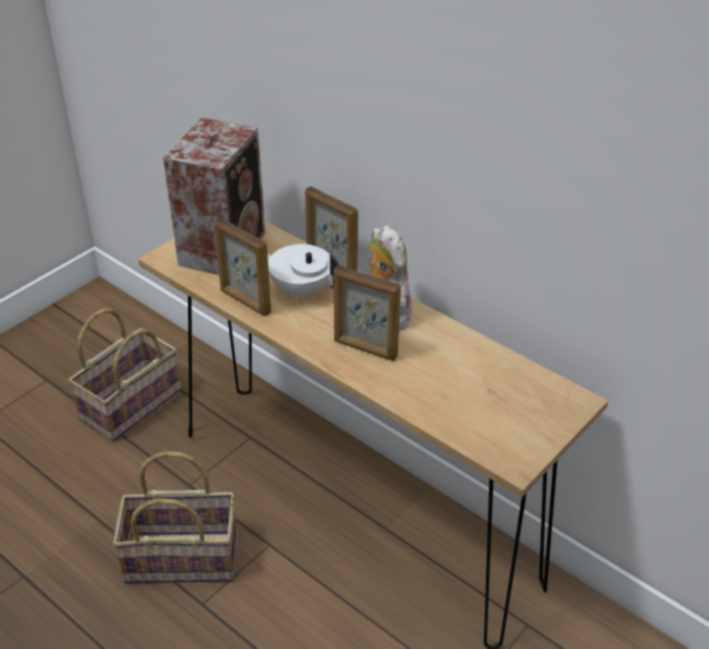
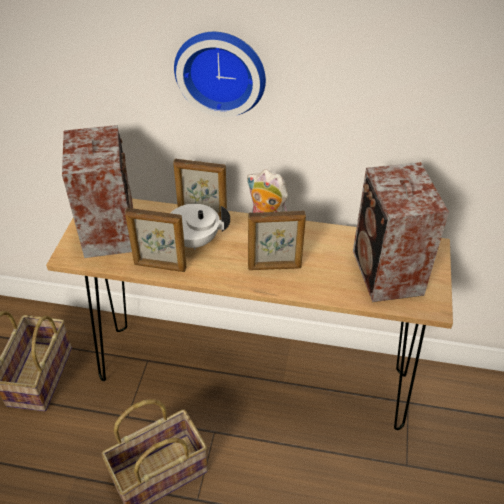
camera: 30 degrees left, 5 degrees up
none -> wall clock [174,32,266,117]
none -> speaker [353,162,449,302]

